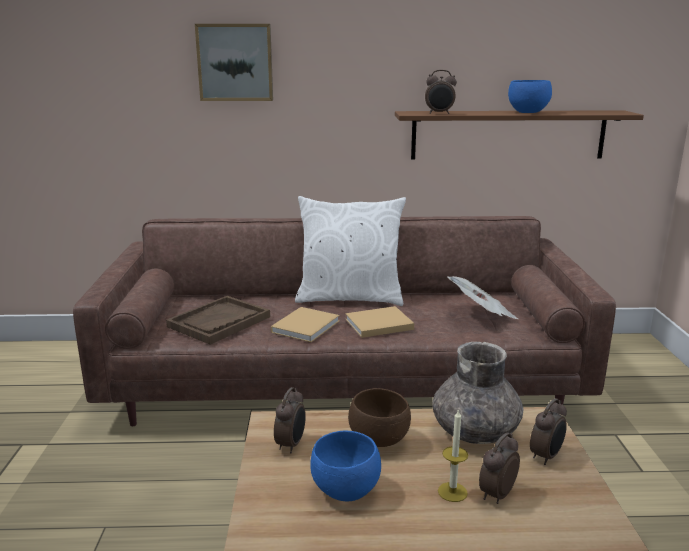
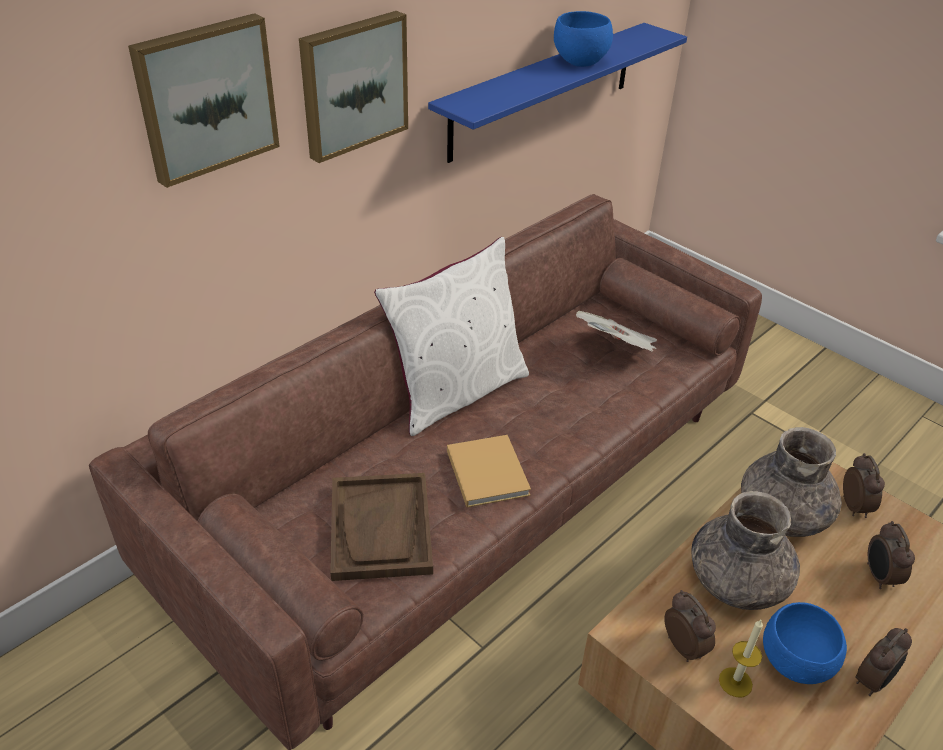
camera: 45 degrees left, 20 degrees up
beige book [345,306,414,338] -> none
brown bowl [348,388,411,447] -> grey vase [692,491,800,610]
brown shelf [395,110,644,159] -> blue shelf [428,23,687,163]
alarm clock [425,70,457,114] -> alarm clock moved to [856,628,912,696]
candle [438,409,468,502] -> candle moved to [719,620,763,697]
none -> picture [299,11,408,163]

